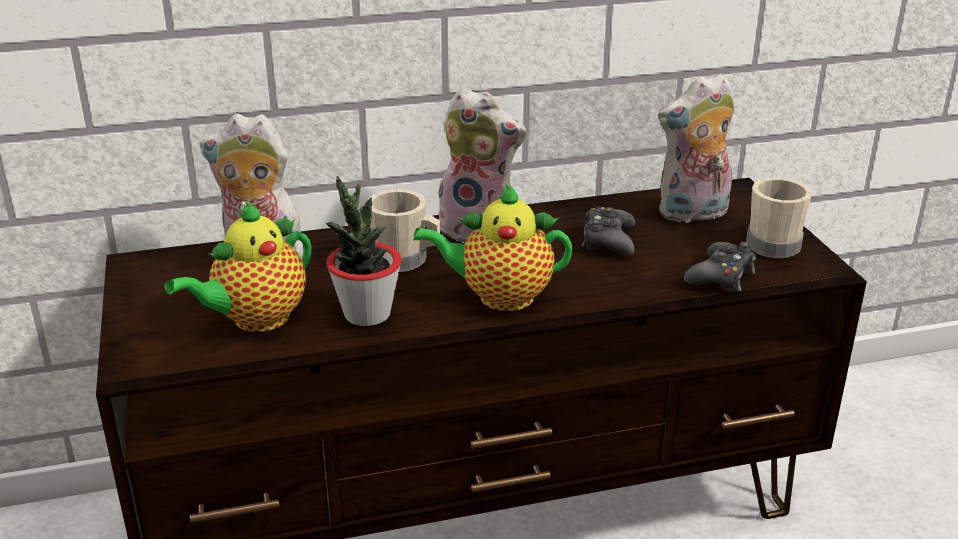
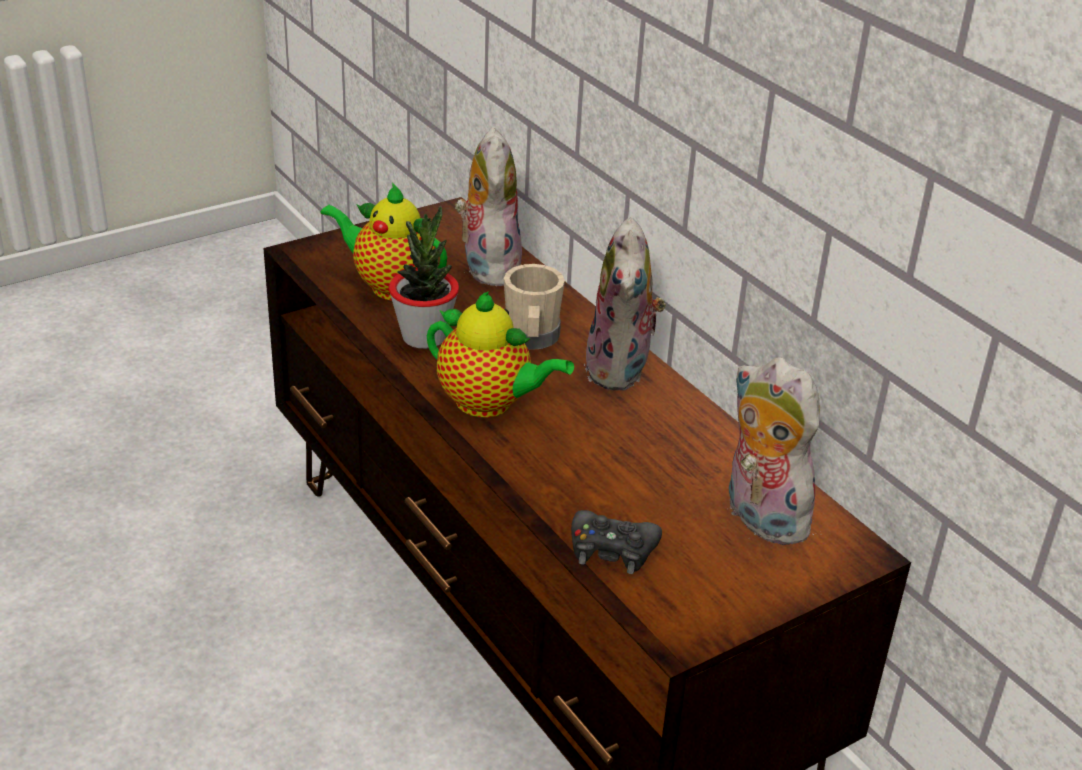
camera: 70 degrees right, 5 degrees up
teapot [413,182,573,311] -> teapot turned 135 degrees clockwise [427,291,574,418]
black game controller [582,207,635,255] -> none
beige mug [746,178,812,258] -> none

